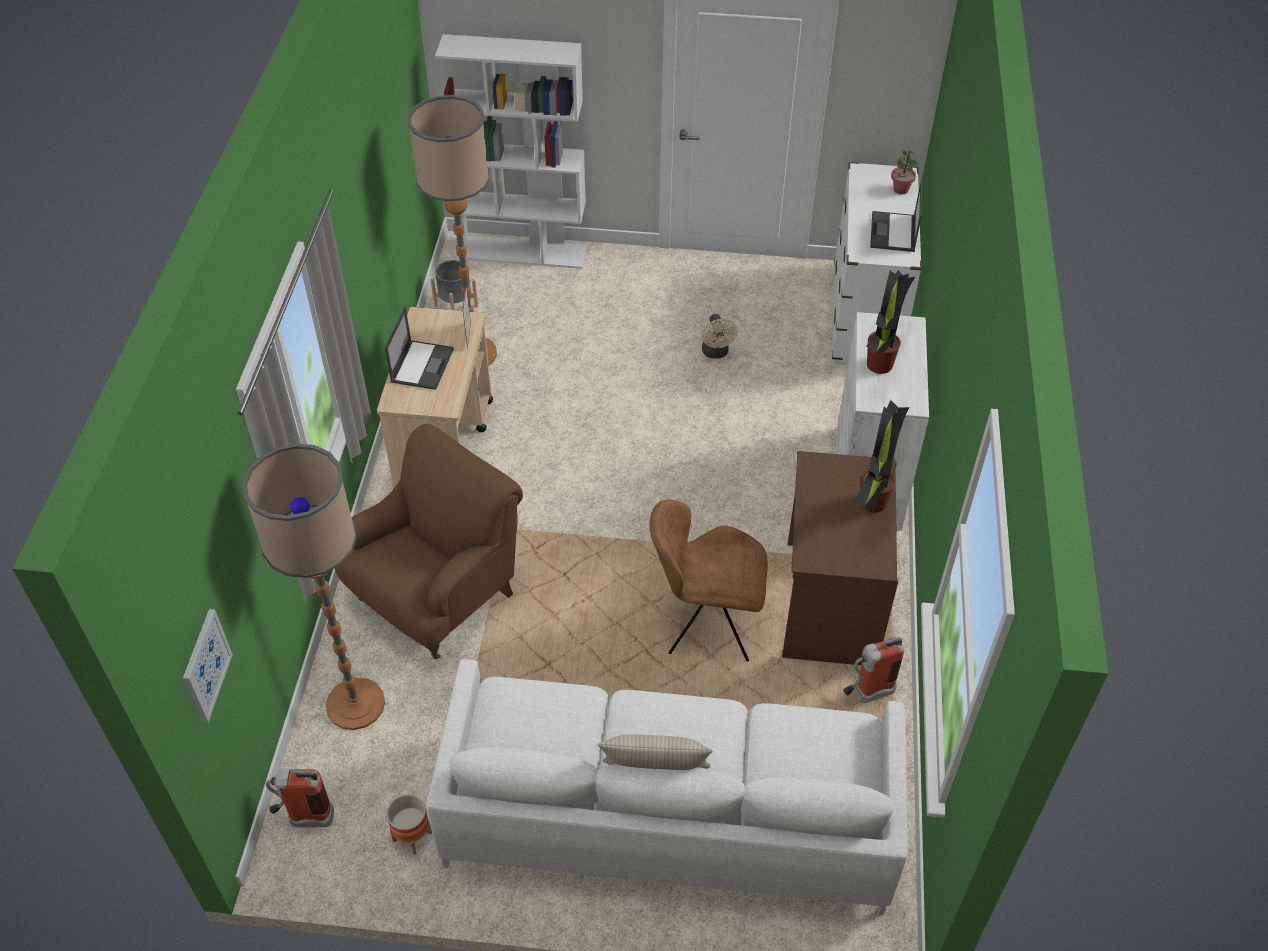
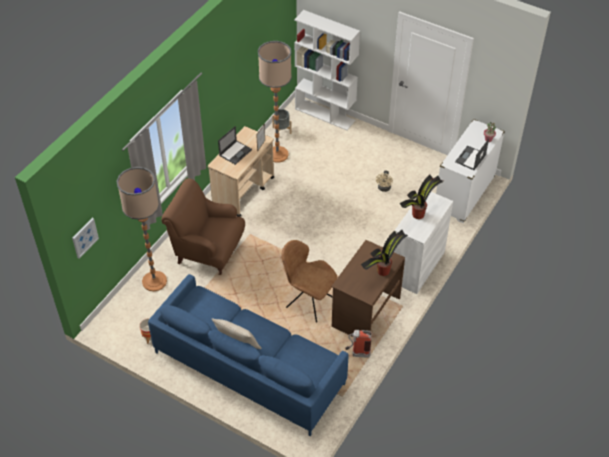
camera: 25 degrees right, 0 degrees up
fire extinguisher [266,769,334,827] -> none
brown armchair [335,424,523,660] -> brown armchair turned 135 degrees counterclockwise [161,178,245,275]
white sofa [427,659,908,915] -> blue sofa [148,274,349,436]

